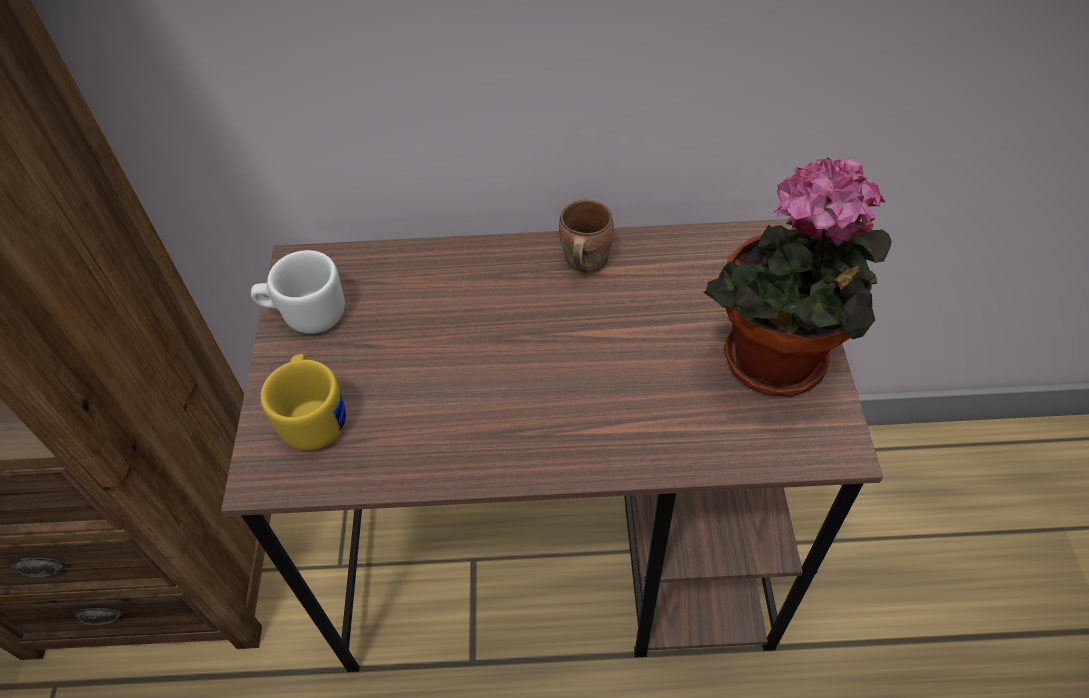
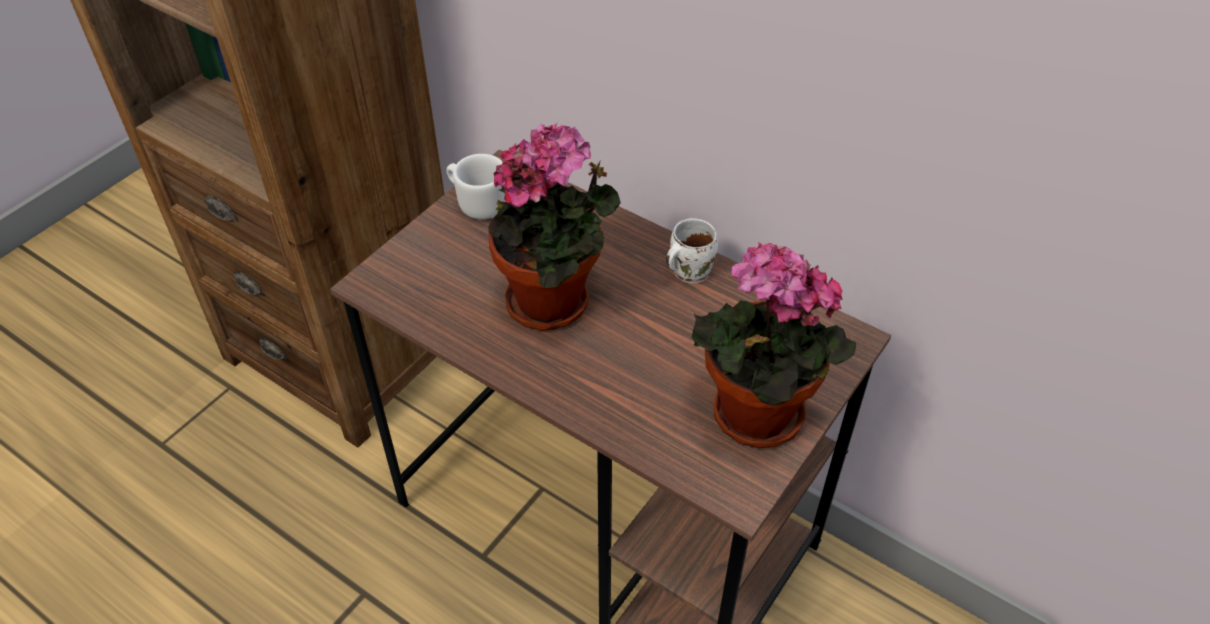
camera: 35 degrees right, 5 degrees down
yellow mug [260,354,346,451] -> none
brown mug [559,200,614,274] -> white mug [666,218,718,284]
none -> potted plant [488,122,621,331]

